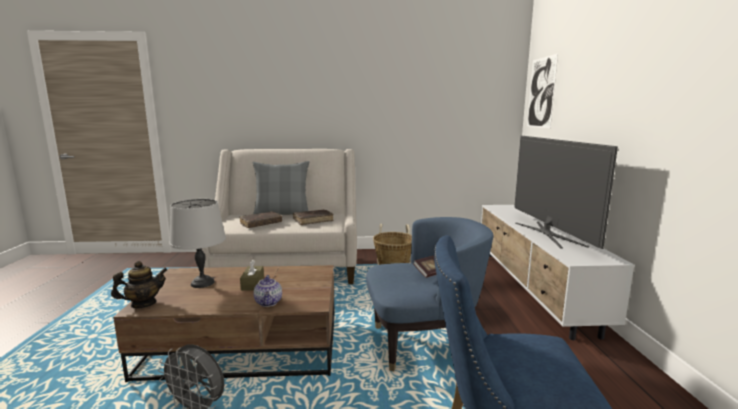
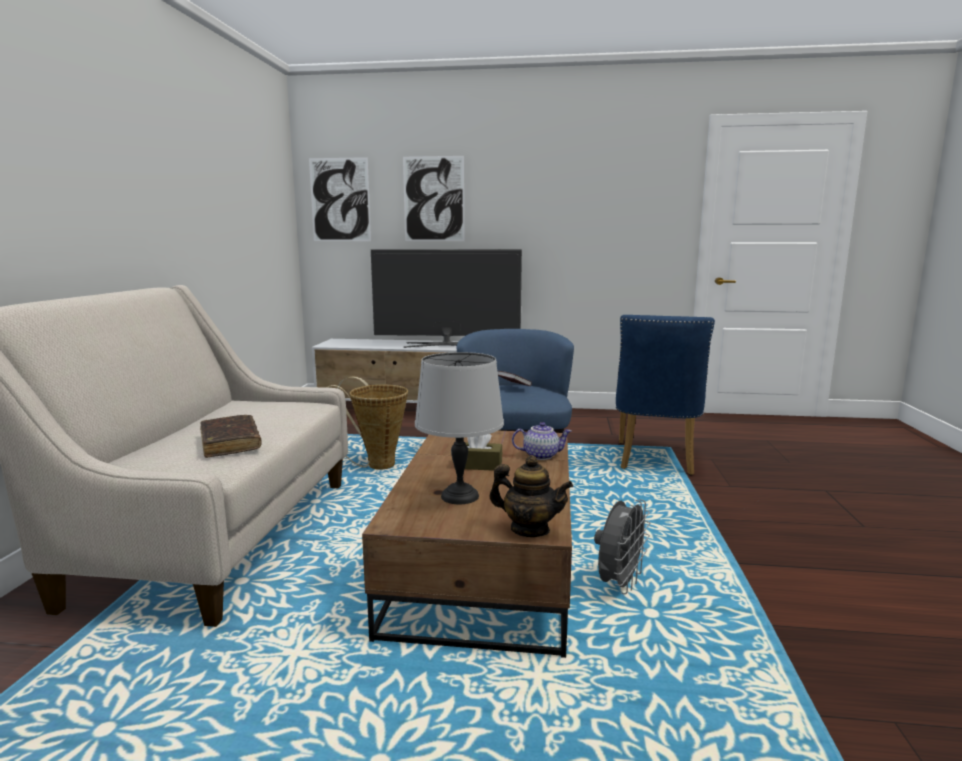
camera: 80 degrees left, 0 degrees up
teapot [111,261,167,308] -> teapot turned 135 degrees clockwise [489,455,573,537]
grey pillow [253,161,309,215] -> none
brown book [293,210,334,225] -> none
none -> picture [403,156,465,241]

